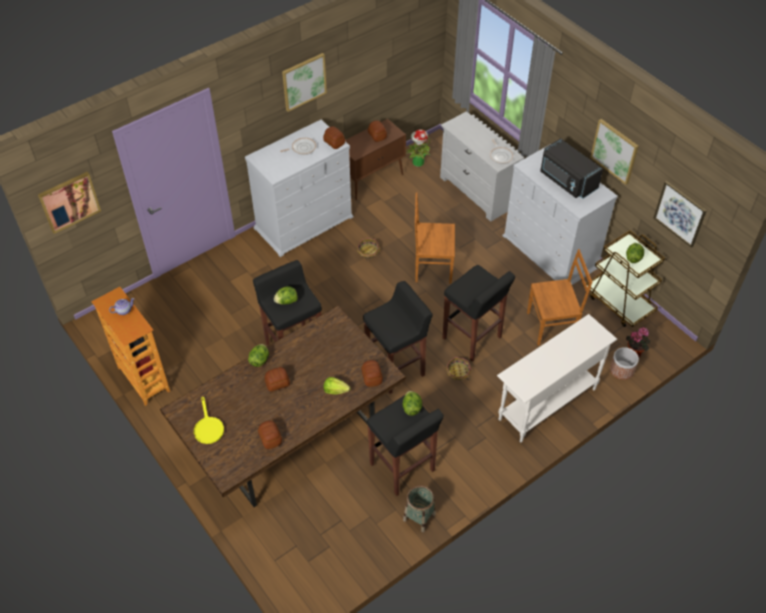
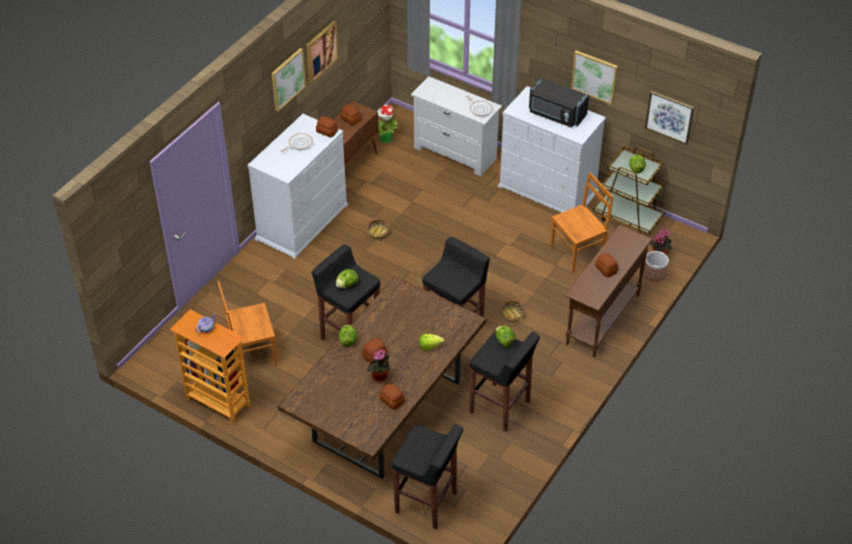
camera: 20 degrees left, 5 degrees down
picture [38,172,101,234] -> picture moved to [306,21,339,83]
yellow frying pan [194,396,224,444] -> none
bread [361,360,383,387] -> bread moved to [595,253,618,277]
basket [403,485,436,532] -> none
brown chair [415,192,455,284] -> brown chair moved to [218,281,277,372]
black stool [443,265,515,362] -> black stool moved to [392,424,463,529]
white console table [497,314,617,442] -> brown console table [565,225,652,357]
none -> potted plant [367,350,390,383]

